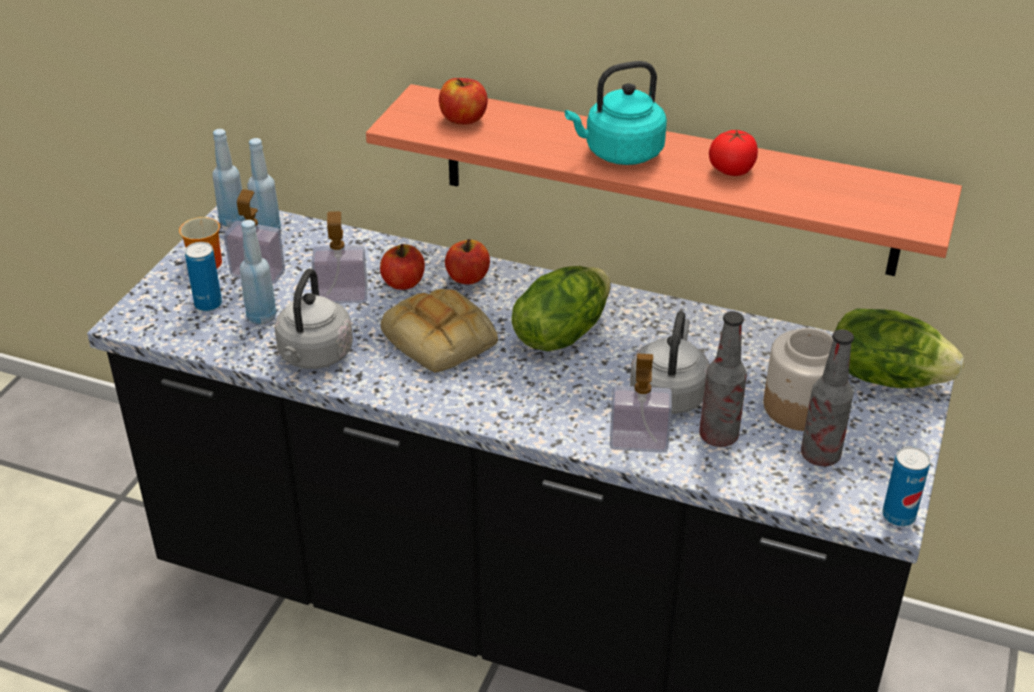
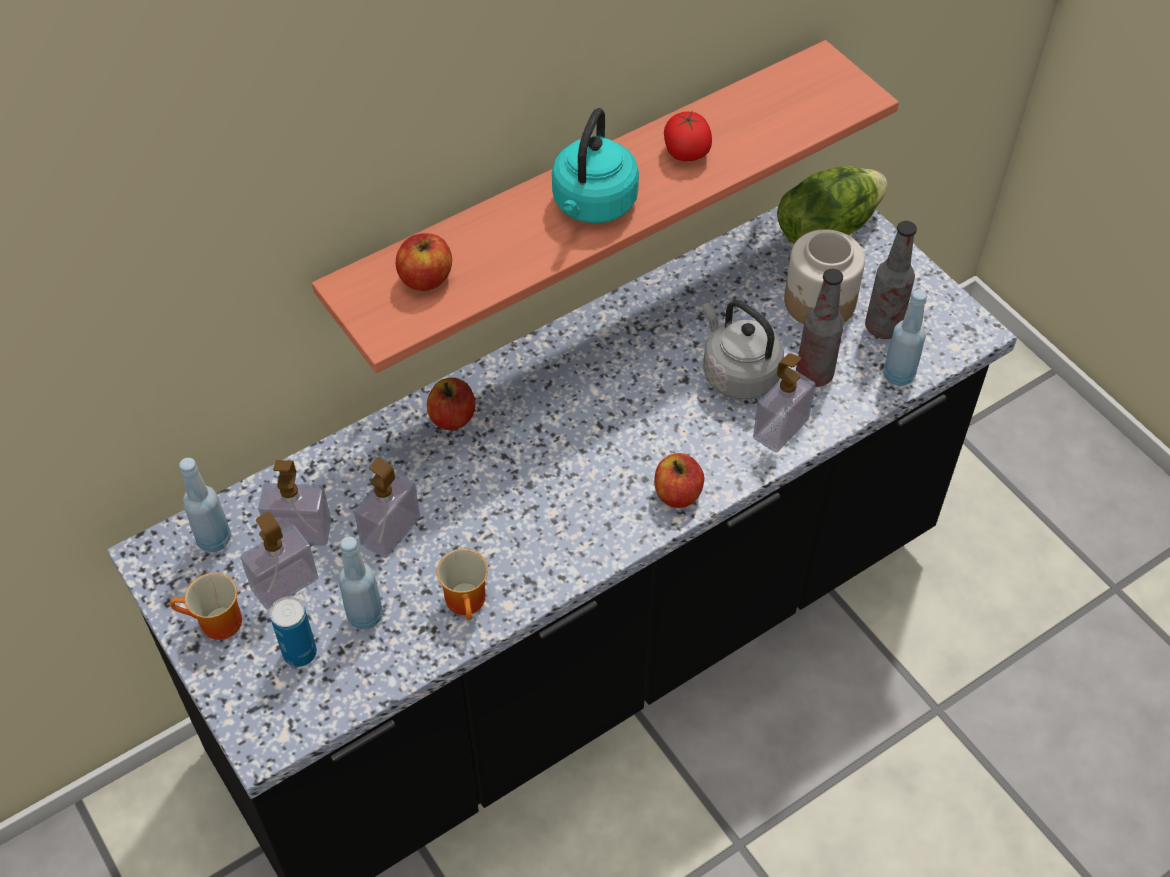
camera: 55 degrees left, 15 degrees up
blue bottle [212,129,246,227] -> blue bottle moved to [883,289,927,386]
grey kettle [274,269,353,369] -> mug [437,548,488,620]
apple [380,244,425,290] -> apple moved to [654,453,704,508]
bread [380,289,498,373] -> none
lettuce [512,266,611,351] -> none
can [882,446,930,526] -> none
none -> soap dispenser [258,460,331,546]

